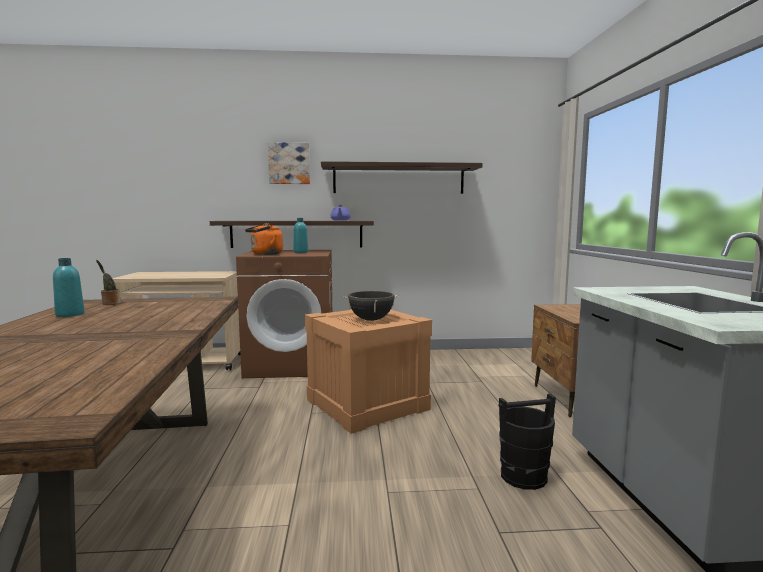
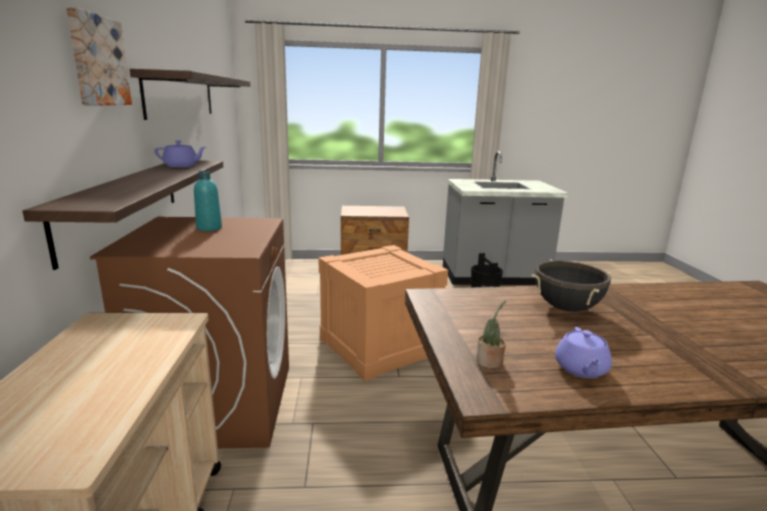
camera: 90 degrees left, 10 degrees up
turquoise bottle [53,258,84,317] -> purple teapot [555,327,612,378]
orange kettle [245,223,283,255] -> none
black cooking pot [343,291,400,321] -> black cooking pot moved to [531,259,613,312]

